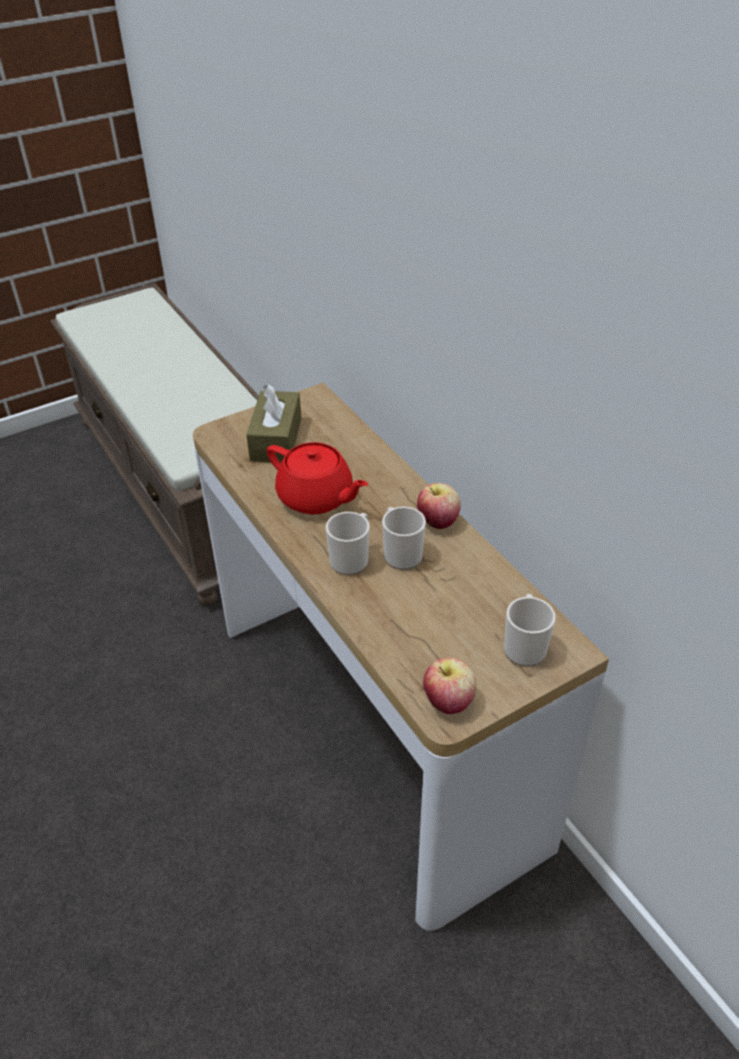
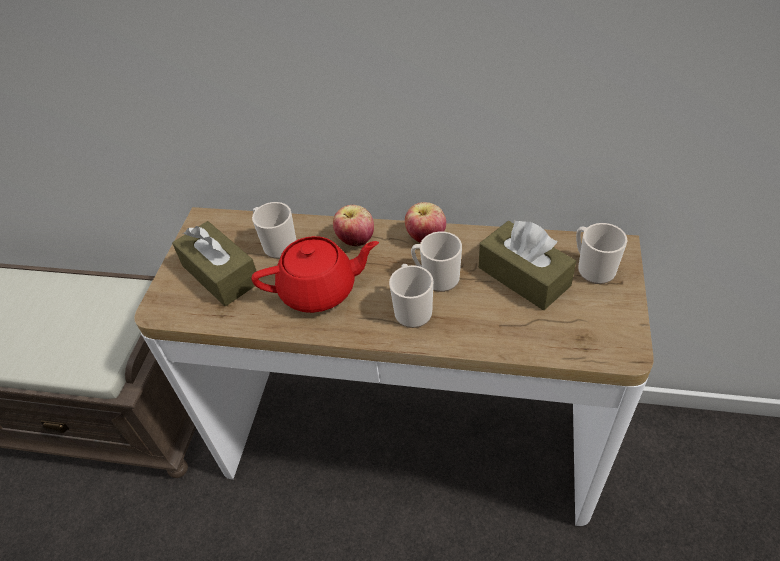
camera: 45 degrees left, 5 degrees up
apple [423,658,477,714] -> apple moved to [333,205,374,246]
none -> mug [252,202,296,259]
none -> brown tissue box [479,220,576,310]

